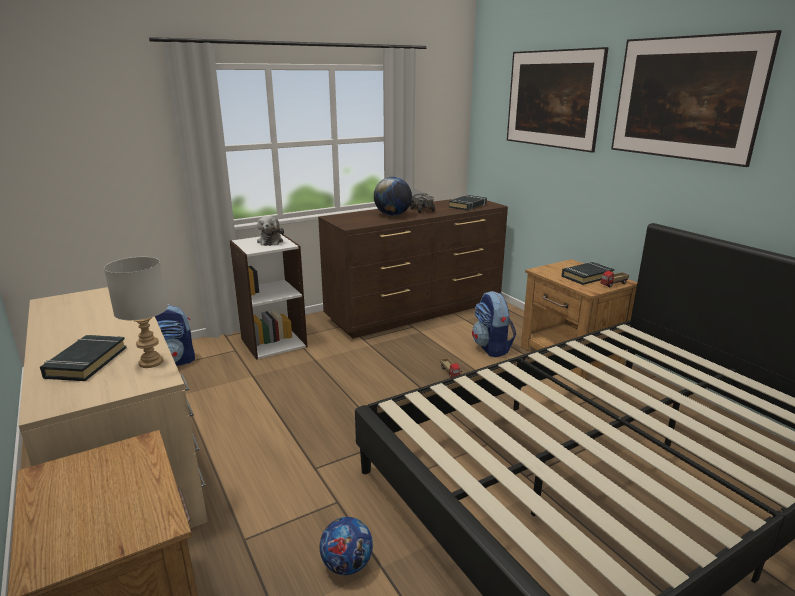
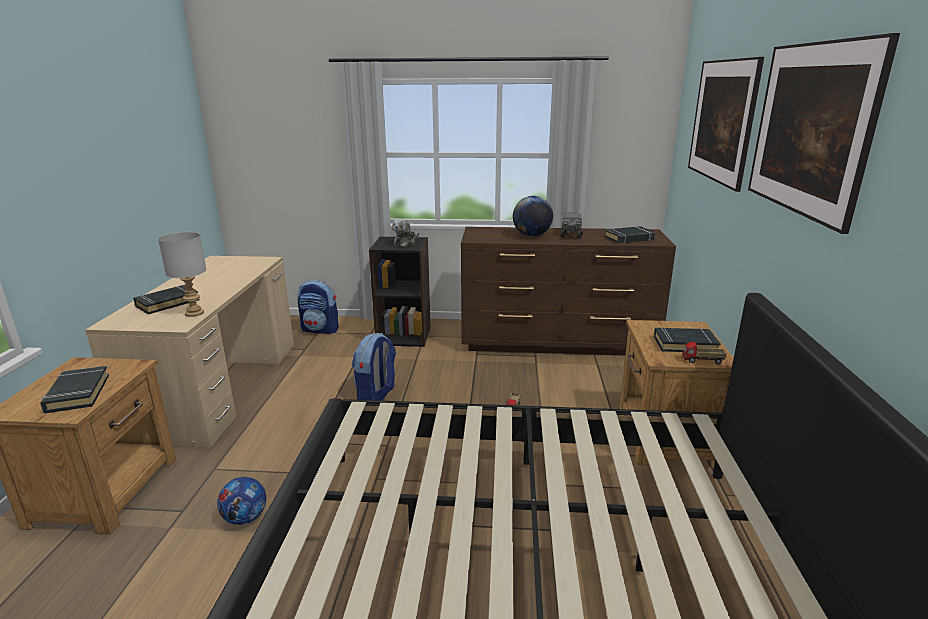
camera: 35 degrees right, 0 degrees up
white bookcase [230,234,307,360] -> black bookcase [369,236,431,347]
backpack [472,291,516,357] -> backpack moved to [352,333,396,401]
none -> black book [40,366,109,413]

